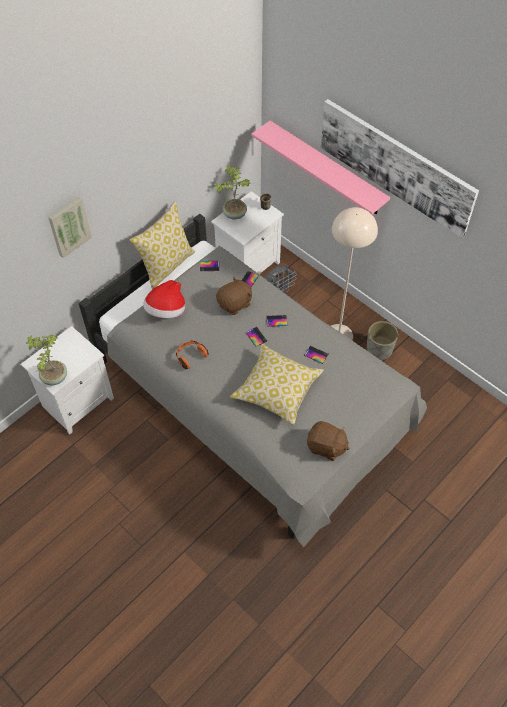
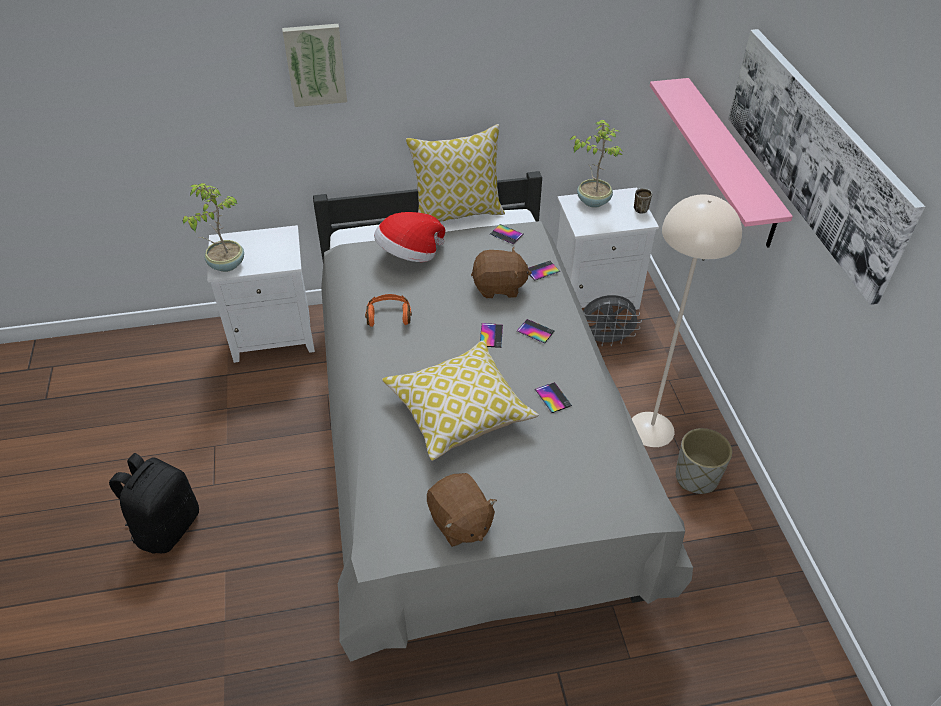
camera: 35 degrees right, 10 degrees down
none -> black backpack [109,453,199,554]

